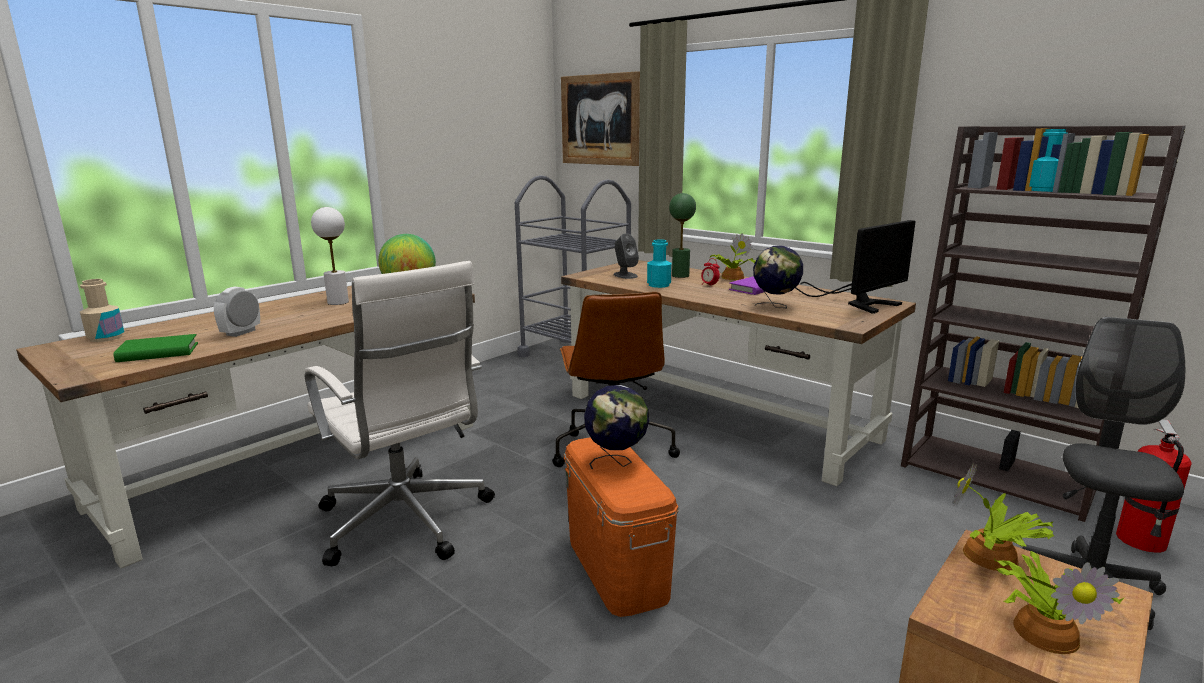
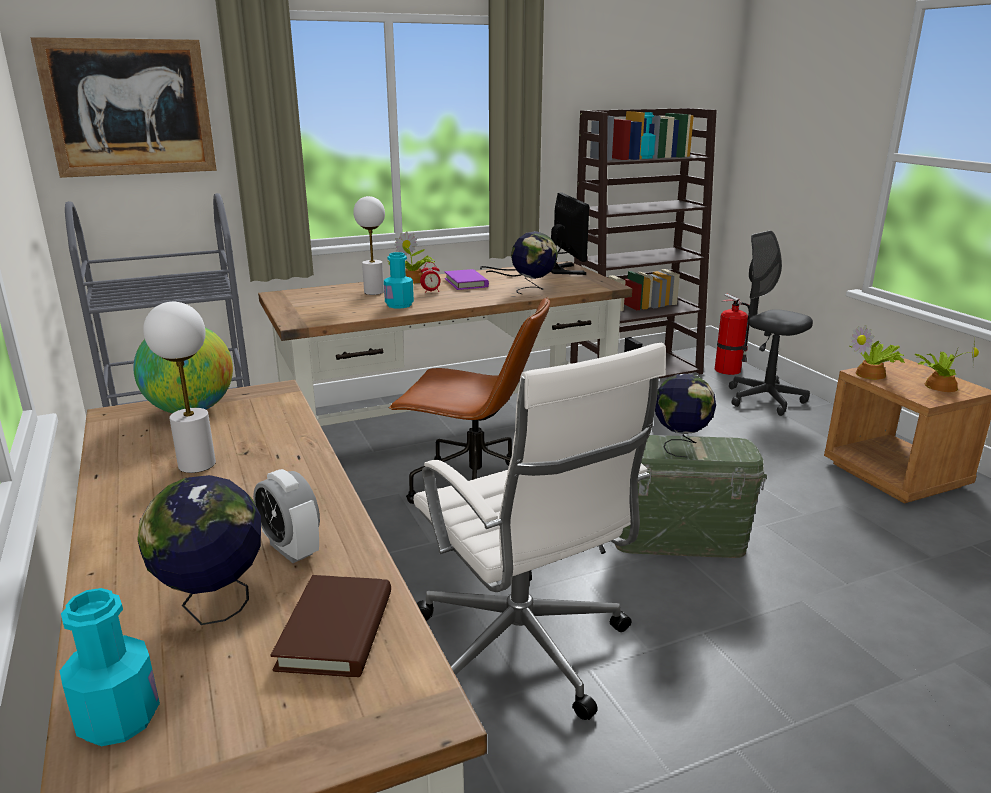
camera: 65 degrees left, 5 degrees up
beige bottle [80,279,124,342] -> turquoise bottle [60,588,160,746]
green book [113,334,198,362] -> brown book [270,575,391,677]
white office chair [304,261,495,566] -> white office chair turned 75 degrees clockwise [413,343,666,720]
orange storage box [564,437,679,617] -> green storage box [615,435,767,558]
grey speaker [614,233,639,279] -> none
green table lamp [669,193,696,278] -> white table lamp [353,196,385,295]
none -> globe [137,475,261,625]

